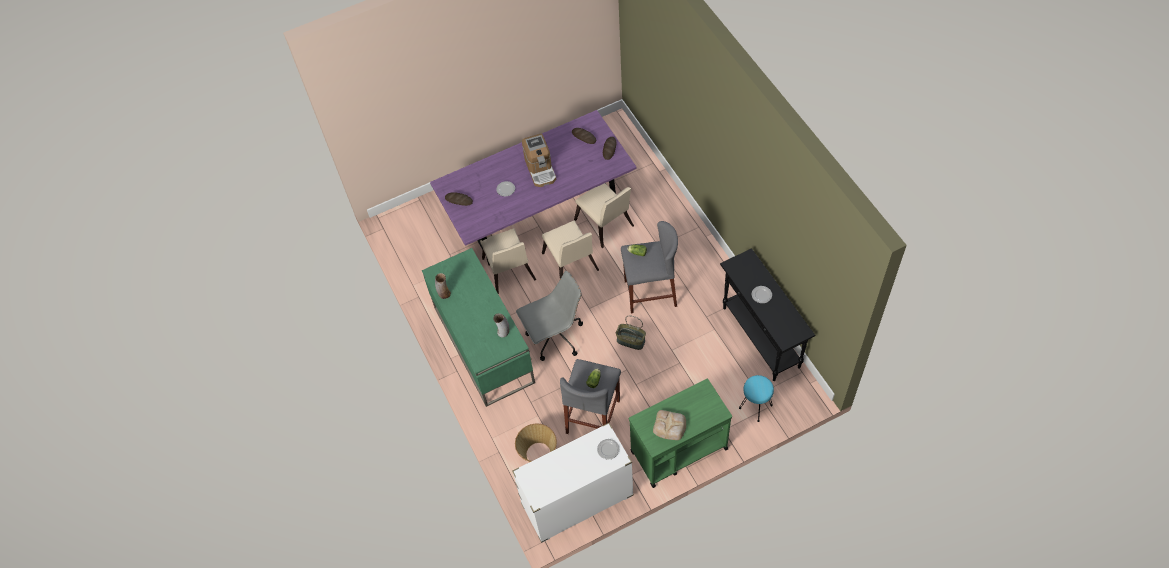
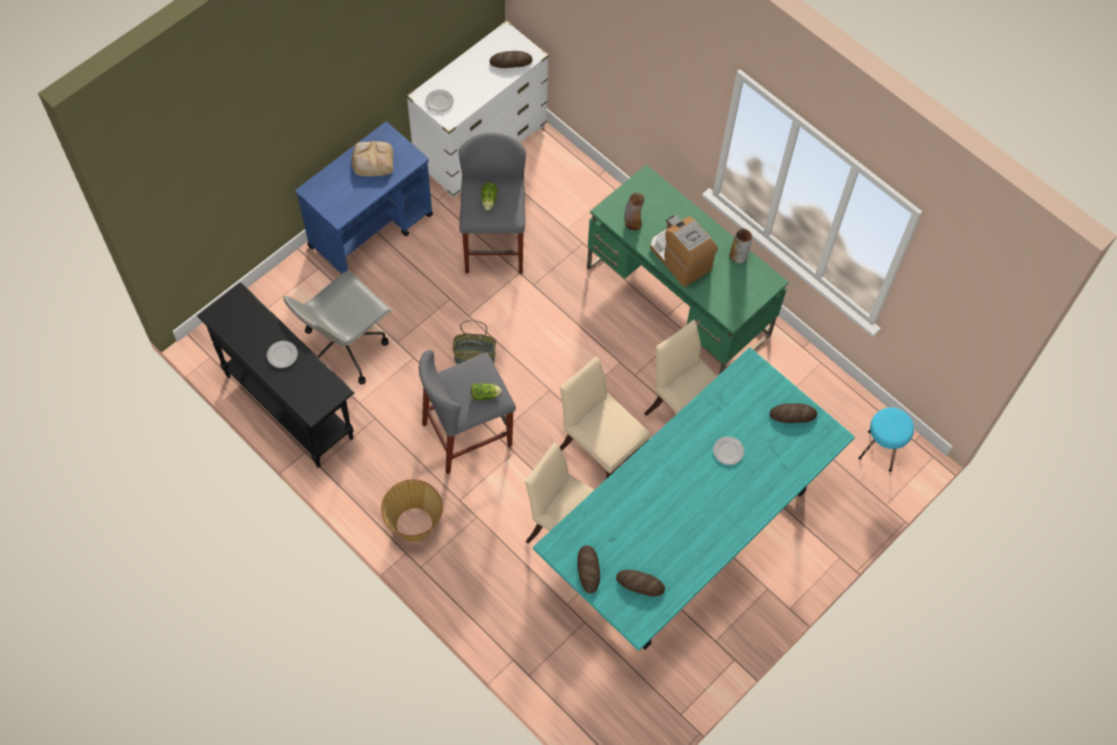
camera: 155 degrees right, 5 degrees up
purple dining table [430,110,637,266] -> turquoise dining table [533,347,855,651]
basket [515,424,557,462] -> basket moved to [381,480,443,542]
grey office chair [516,271,583,361] -> grey office chair moved to [283,271,392,384]
coffee machine [522,134,556,187] -> coffee machine moved to [650,215,718,287]
green cart [629,379,732,488] -> blue cart [295,122,433,274]
turquoise stool [739,375,774,422] -> turquoise stool moved to [858,407,914,472]
none -> bread [490,51,532,68]

